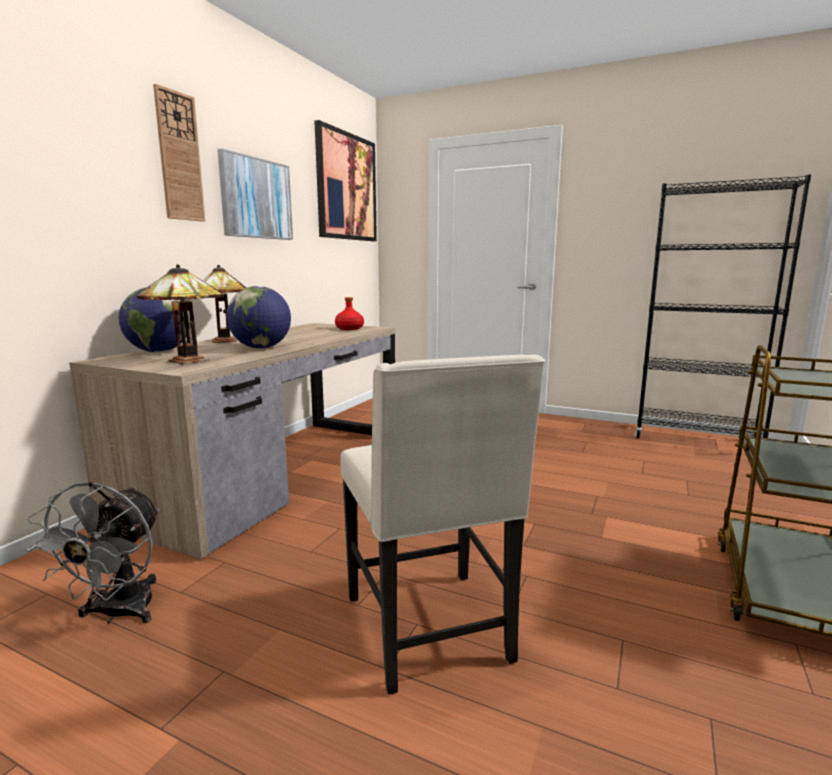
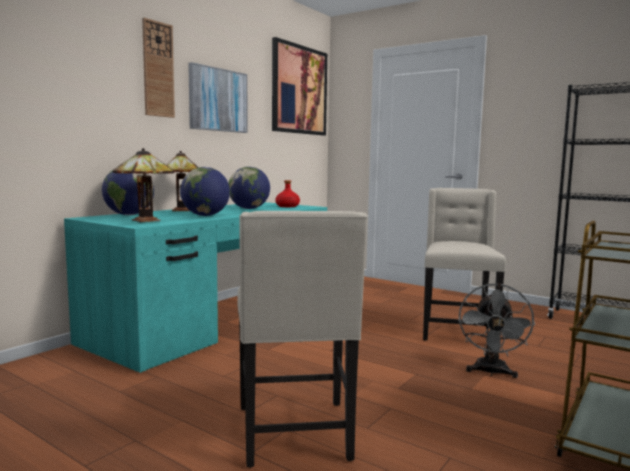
camera: 10 degrees right, 5 degrees down
grey fan [26,482,160,624] -> grey fan moved to [459,283,535,378]
brown desk [69,323,396,559] -> turquoise desk [64,202,327,373]
none -> globe [228,167,270,209]
none -> beige chair [423,188,506,341]

